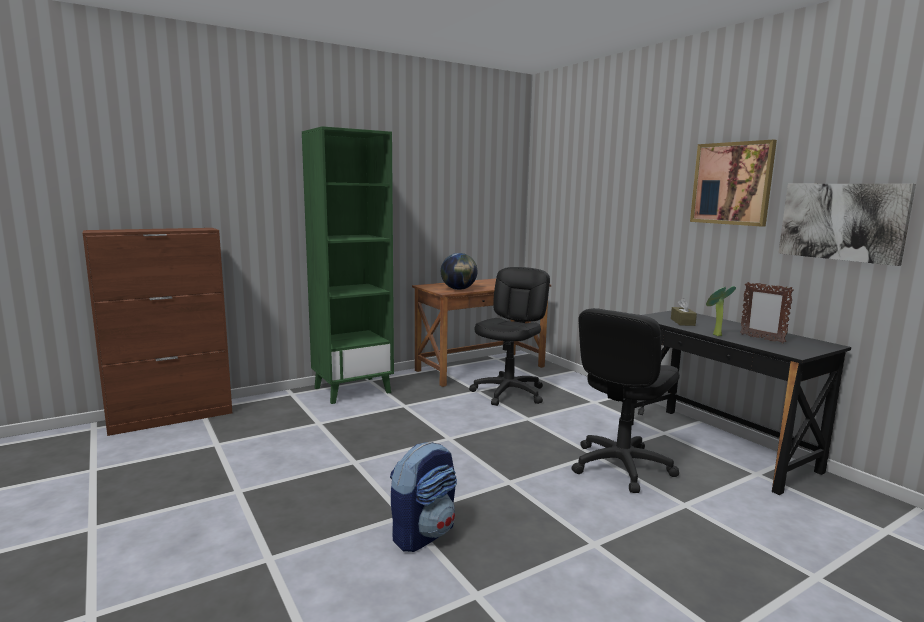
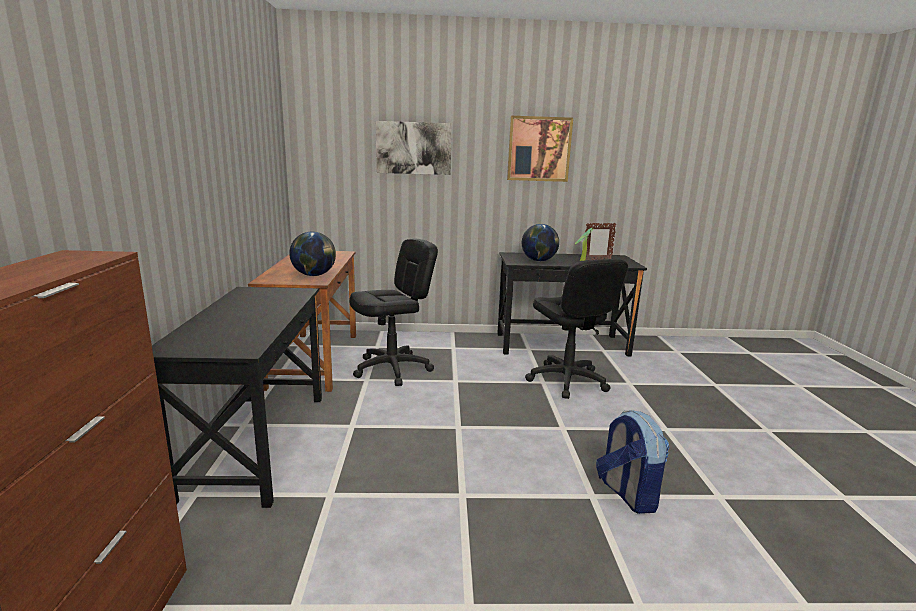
camera: 60 degrees left, 5 degrees up
green bookcase [302,126,394,404] -> black desk [152,287,322,508]
black office chair [469,267,550,406] -> black office chair turned 90 degrees clockwise [349,238,438,386]
brown tissue box [671,298,697,326] -> globe [522,224,559,261]
picture [778,184,916,266] -> picture moved to [376,121,452,175]

